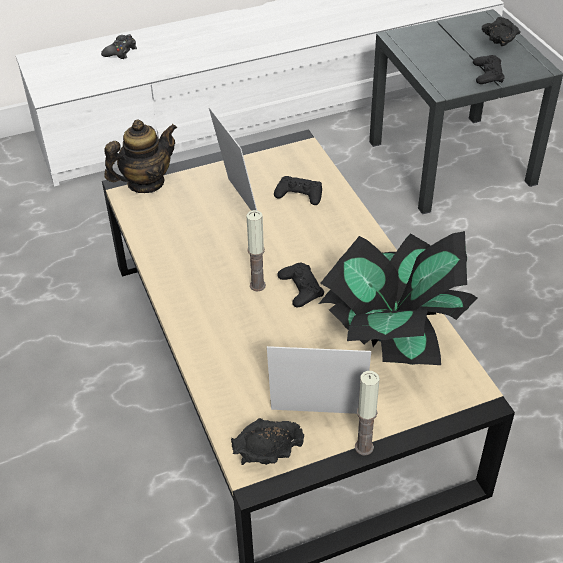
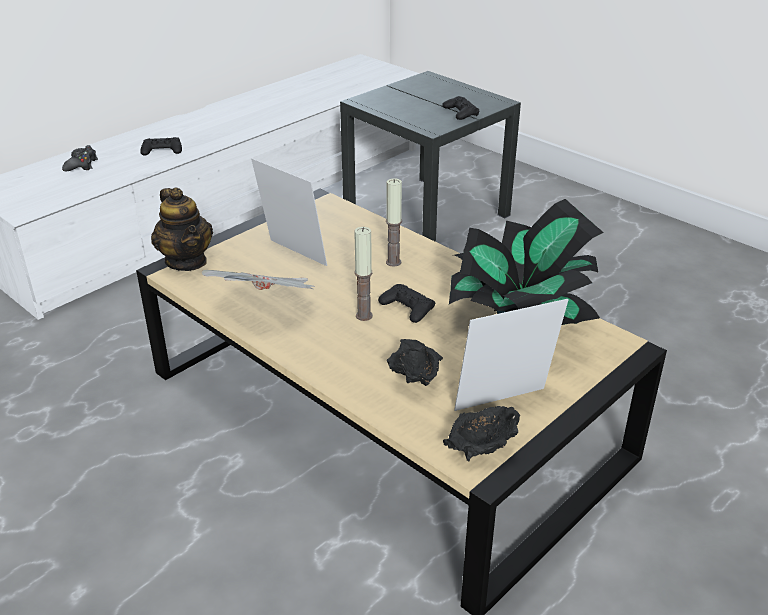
camera: 25 degrees left, 10 degrees down
teapot [104,119,177,193] -> teapot turned 120 degrees clockwise [151,188,213,271]
black game controller [274,176,322,205] -> black game controller moved to [140,137,182,156]
candle [355,371,380,456] -> candle moved to [386,178,402,267]
black bowl [482,17,521,46] -> black bowl moved to [387,339,443,386]
none -> newspaper [202,270,314,290]

